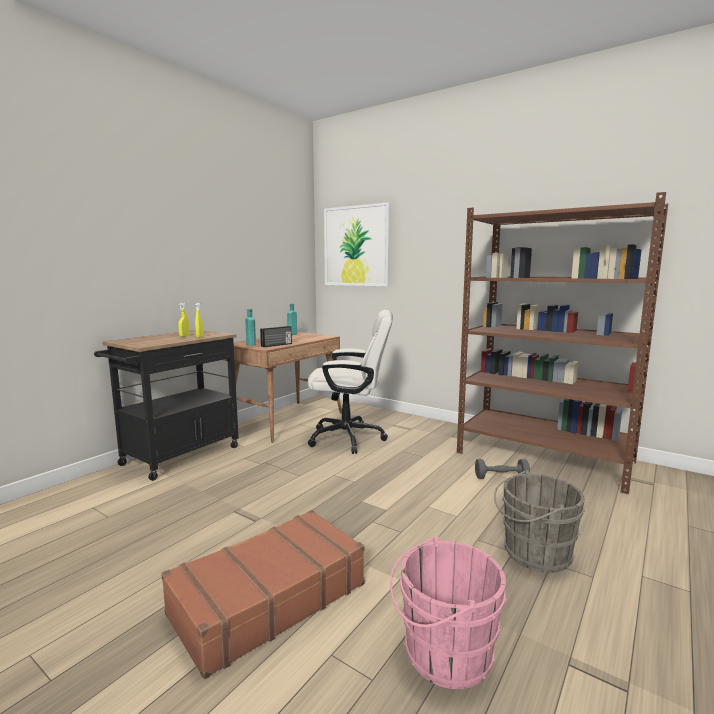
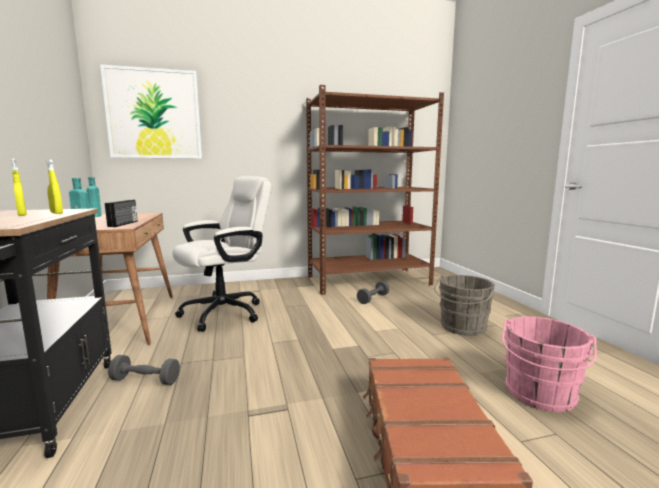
camera: 50 degrees left, 0 degrees up
none -> grey dumbbell [108,355,180,385]

